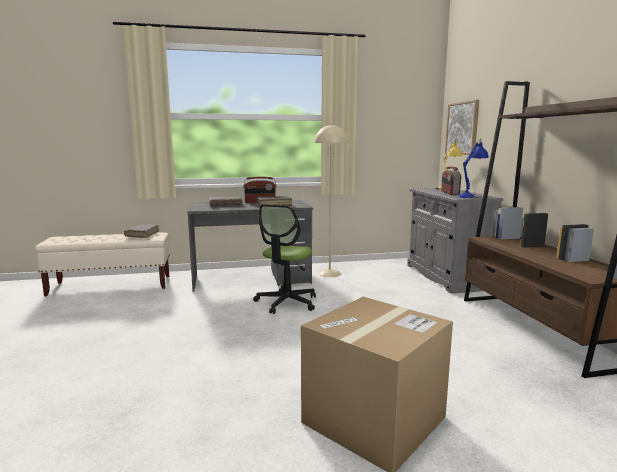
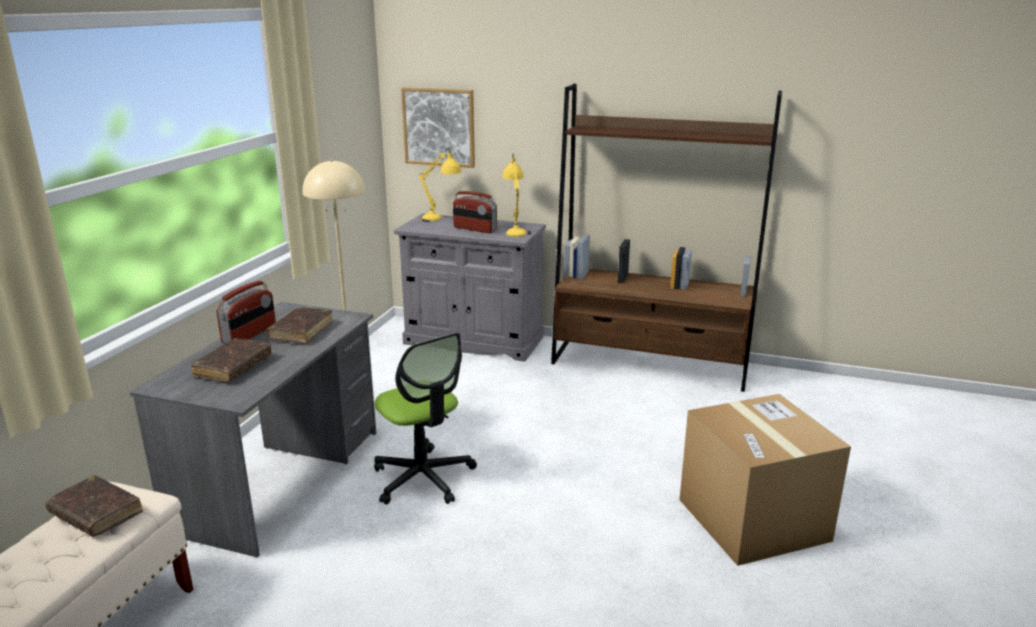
camera: 60 degrees left, 10 degrees up
blue table lamp [458,140,489,199] -> yellow table lamp [502,153,531,237]

